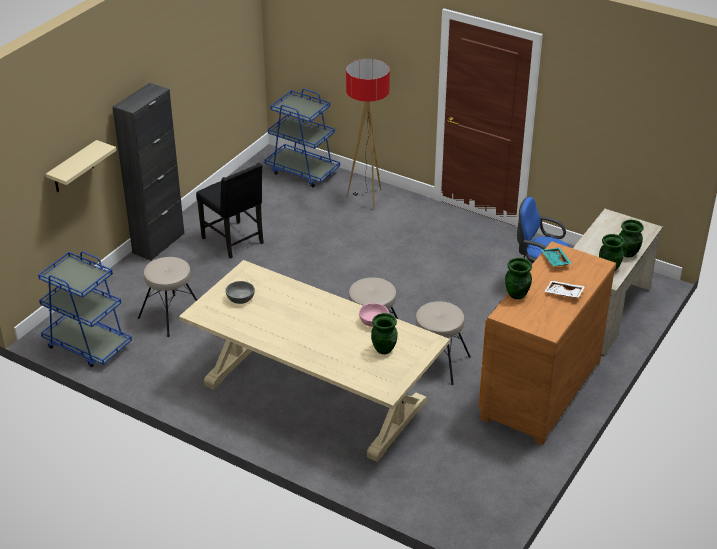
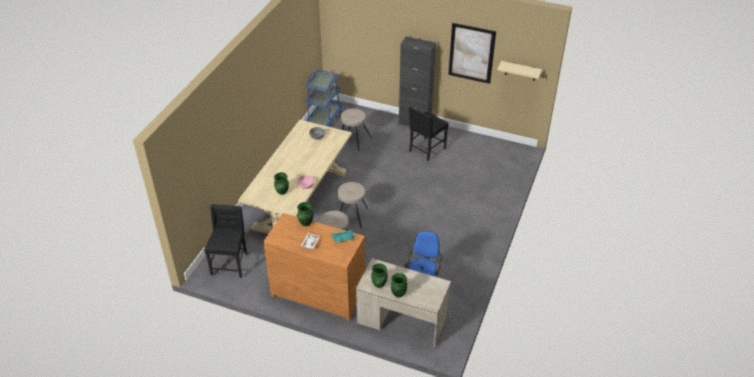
camera: 80 degrees right, 5 degrees up
beige shelf [46,140,117,192] -> beige shelf moved to [497,61,542,81]
blue cart [264,89,340,187] -> none
floor lamp [346,59,390,210] -> none
none -> black chair [204,204,247,278]
none -> picture [448,23,496,84]

